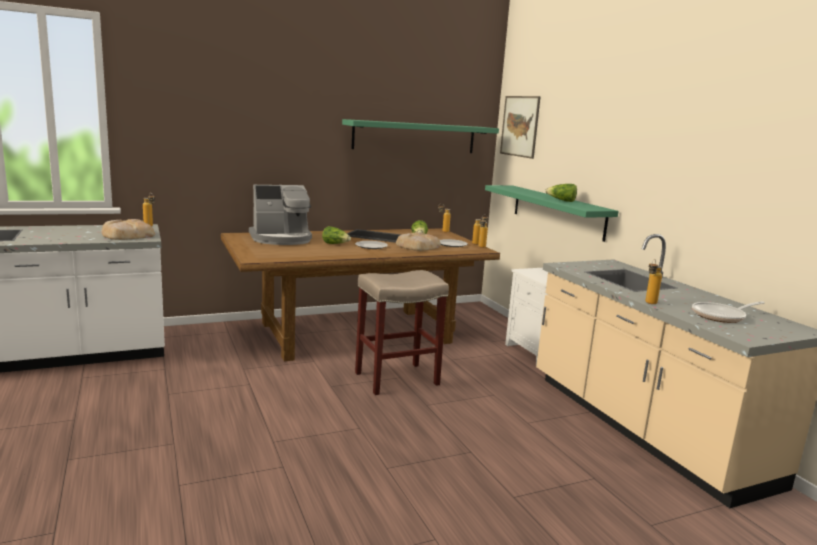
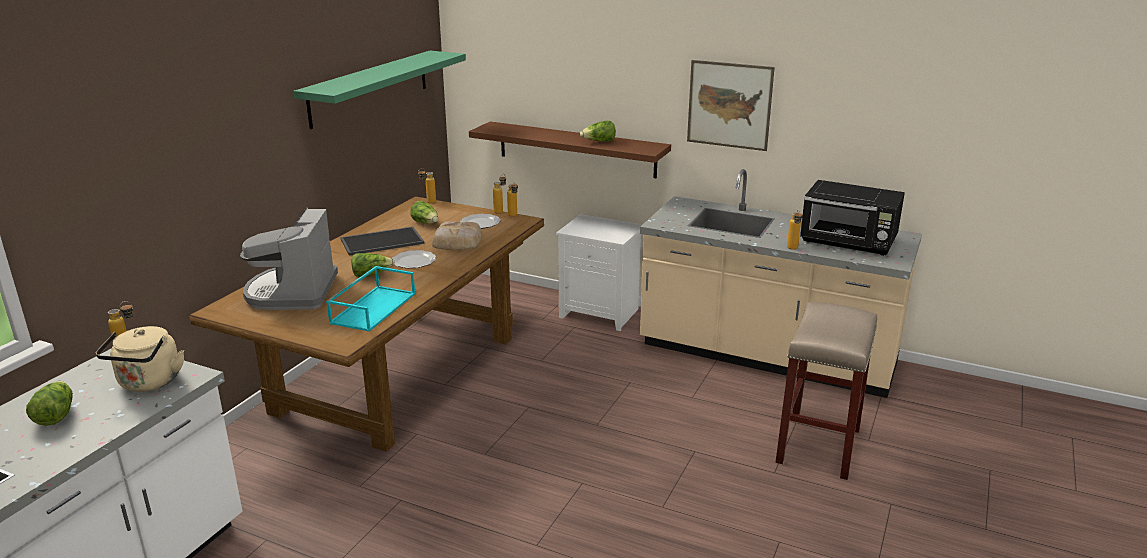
camera: 40 degrees left, 10 degrees up
bread [101,219,155,240] -> beige kettle [96,326,184,392]
coffee machine [249,185,312,245] -> coffee machine turned 150 degrees clockwise [240,208,338,310]
beige stool [355,270,449,395] -> beige stool moved to [776,302,877,480]
green shelf [485,185,619,242] -> brown shelf [469,121,671,178]
picture [500,96,541,159] -> picture moved to [687,60,775,151]
frying pan [692,301,765,323] -> black microwave [800,180,905,256]
none -> lettuce [26,381,73,426]
none -> turquoise tray [326,266,416,332]

